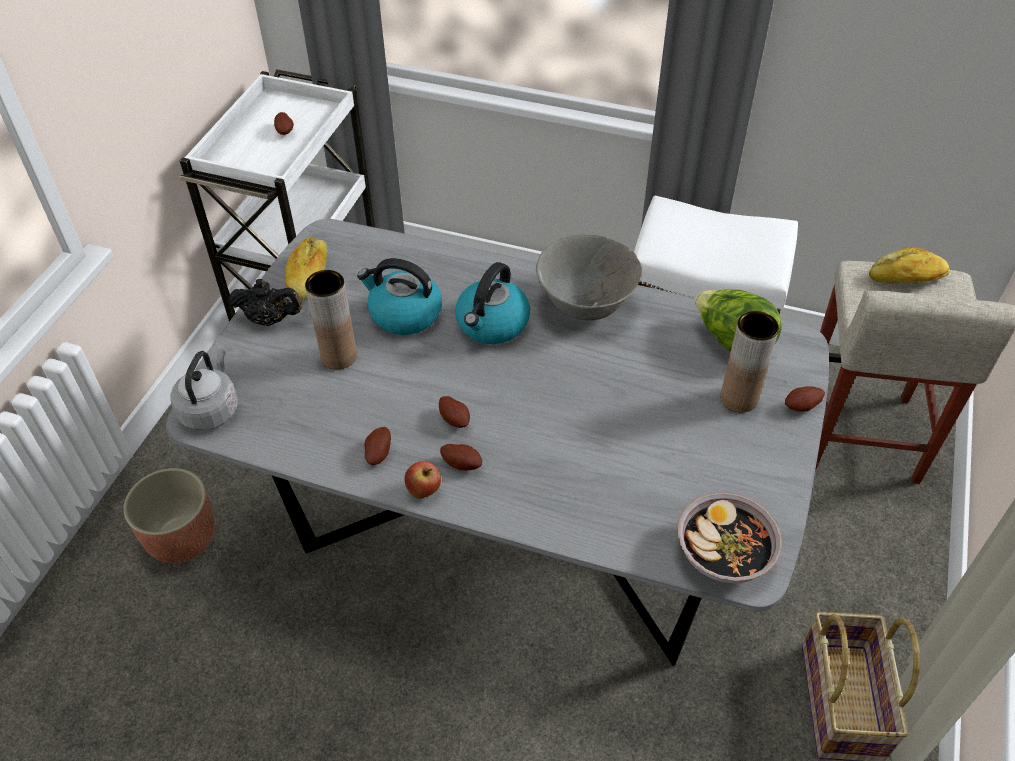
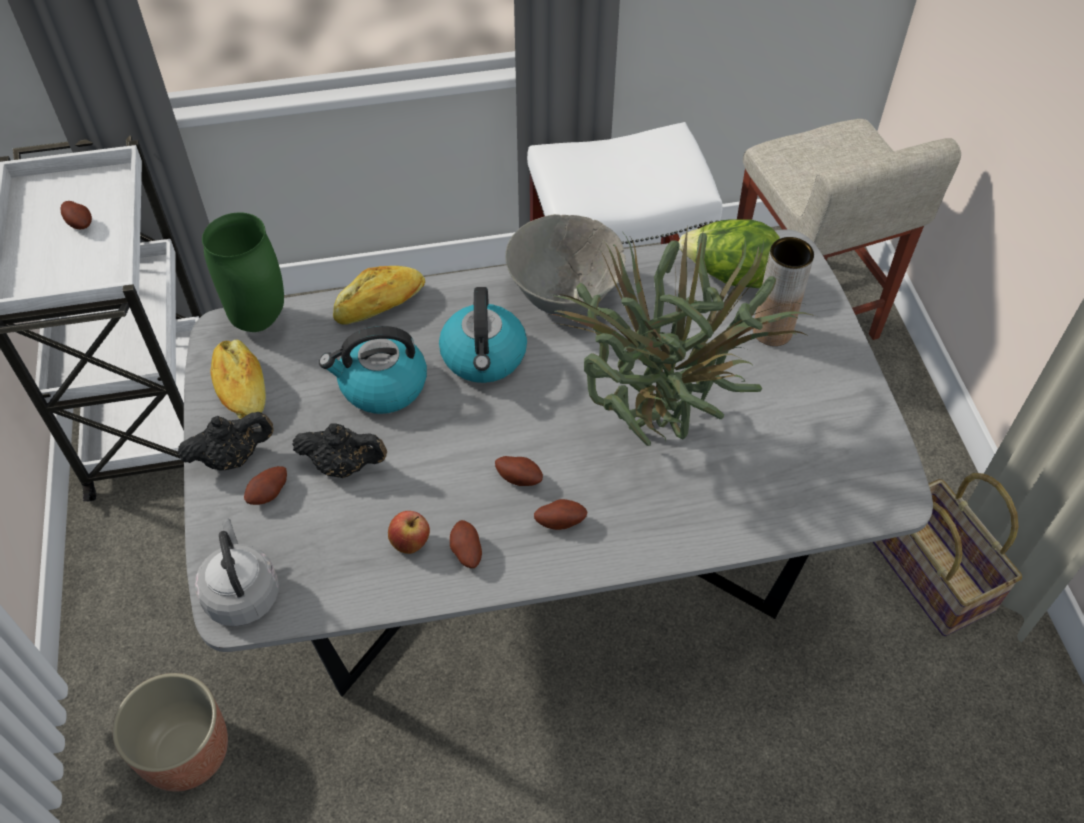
camera: 30 degrees left, 5 degrees up
brown vase [305,270,357,369] -> black teapot [292,424,387,478]
apple [404,461,441,499] -> apple moved to [388,511,430,554]
bowl [678,492,782,583] -> none
potato [785,386,825,412] -> potato moved to [244,466,287,505]
bread [869,246,950,283] -> bread moved to [333,266,425,325]
none -> green vase [202,212,284,332]
none -> potted plant [550,226,815,446]

